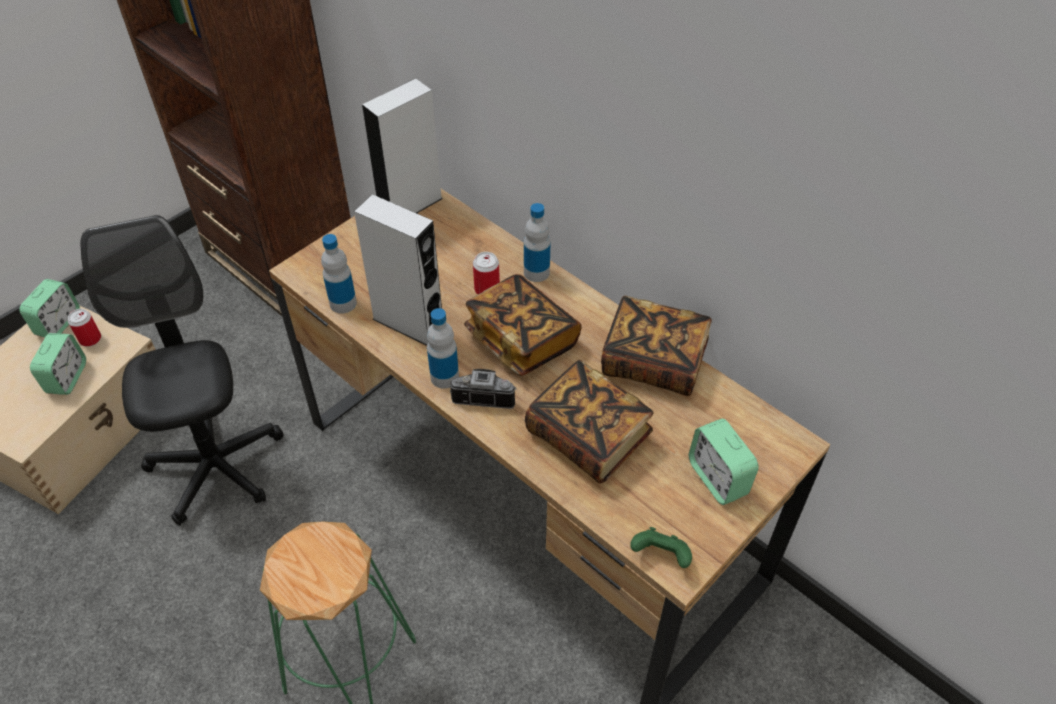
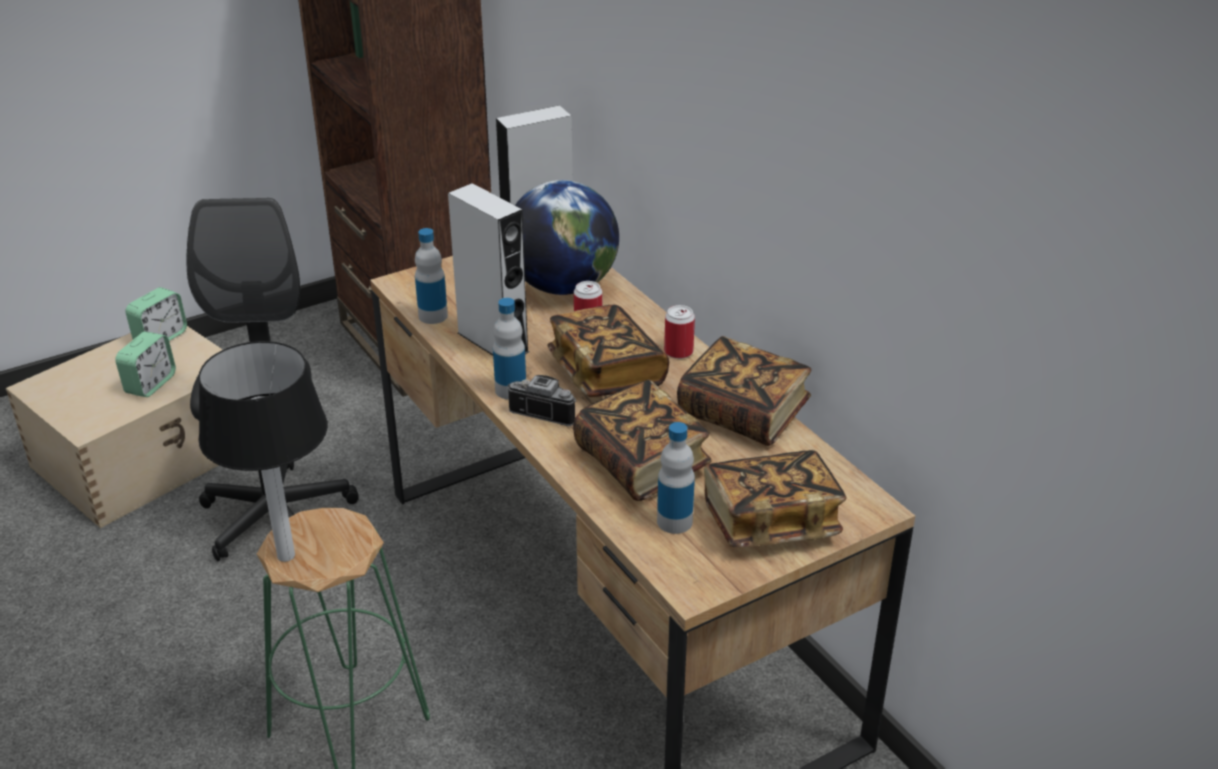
camera: 15 degrees right, 15 degrees down
can [68,309,101,347] -> can moved to [664,305,695,359]
bottle [524,203,550,282] -> bottle moved to [657,422,695,534]
green game controller [630,527,692,568] -> none
alarm clock [689,419,759,505] -> book [704,450,846,547]
none -> table lamp [198,341,328,562]
none -> globe [515,180,619,295]

